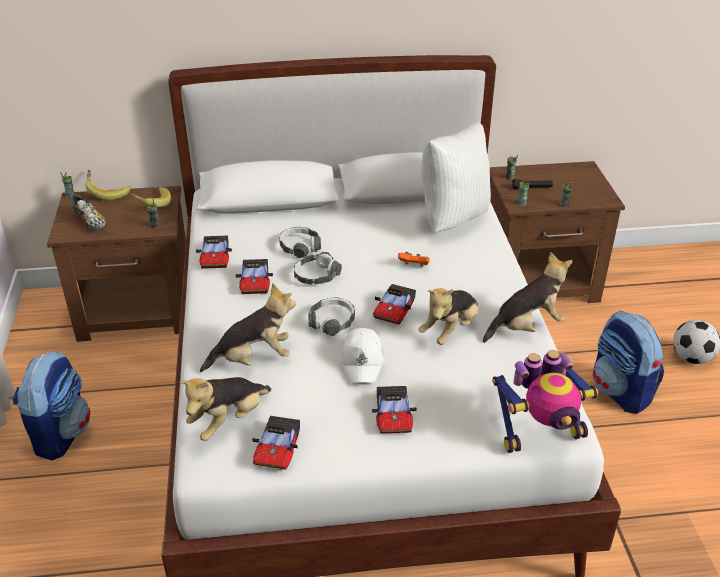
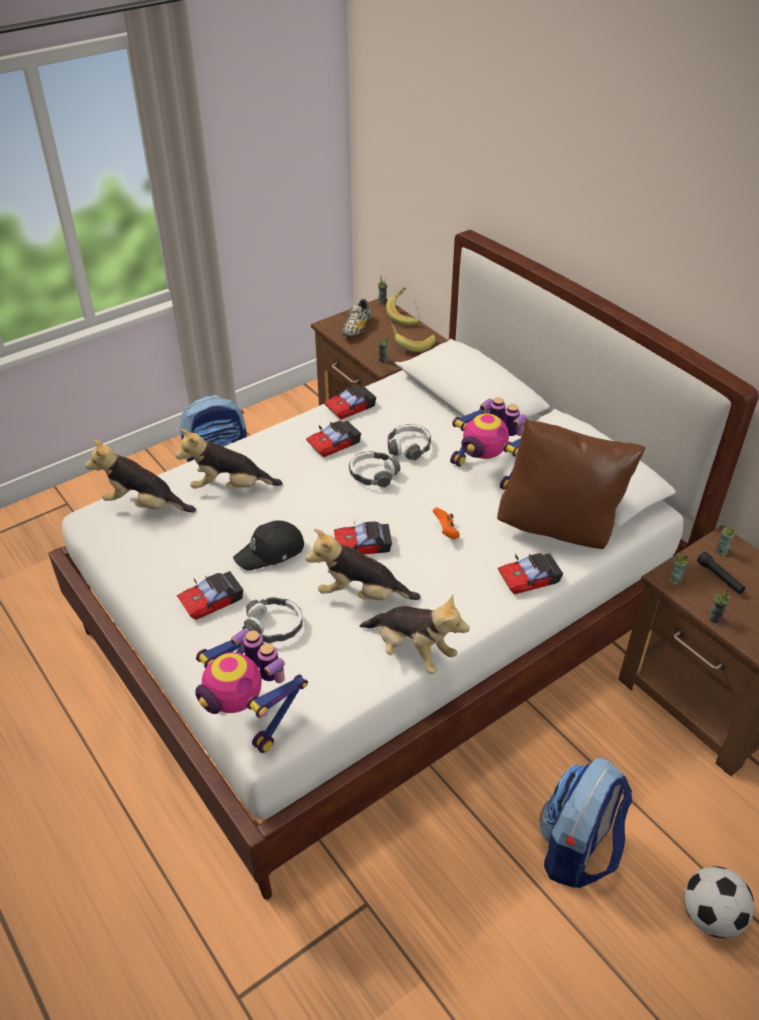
camera: 60 degrees right, 5 degrees up
plush toy [200,283,296,372] -> plush toy turned 135 degrees clockwise [176,429,283,489]
toy car [252,416,300,470] -> toy car moved to [498,553,563,594]
headphones [308,297,355,336] -> headphones moved to [242,597,302,643]
white cap [341,328,384,383] -> black cap [233,520,304,571]
white pillow [421,122,491,233] -> brown pillow [497,419,646,549]
none -> toy robot [450,398,527,490]

